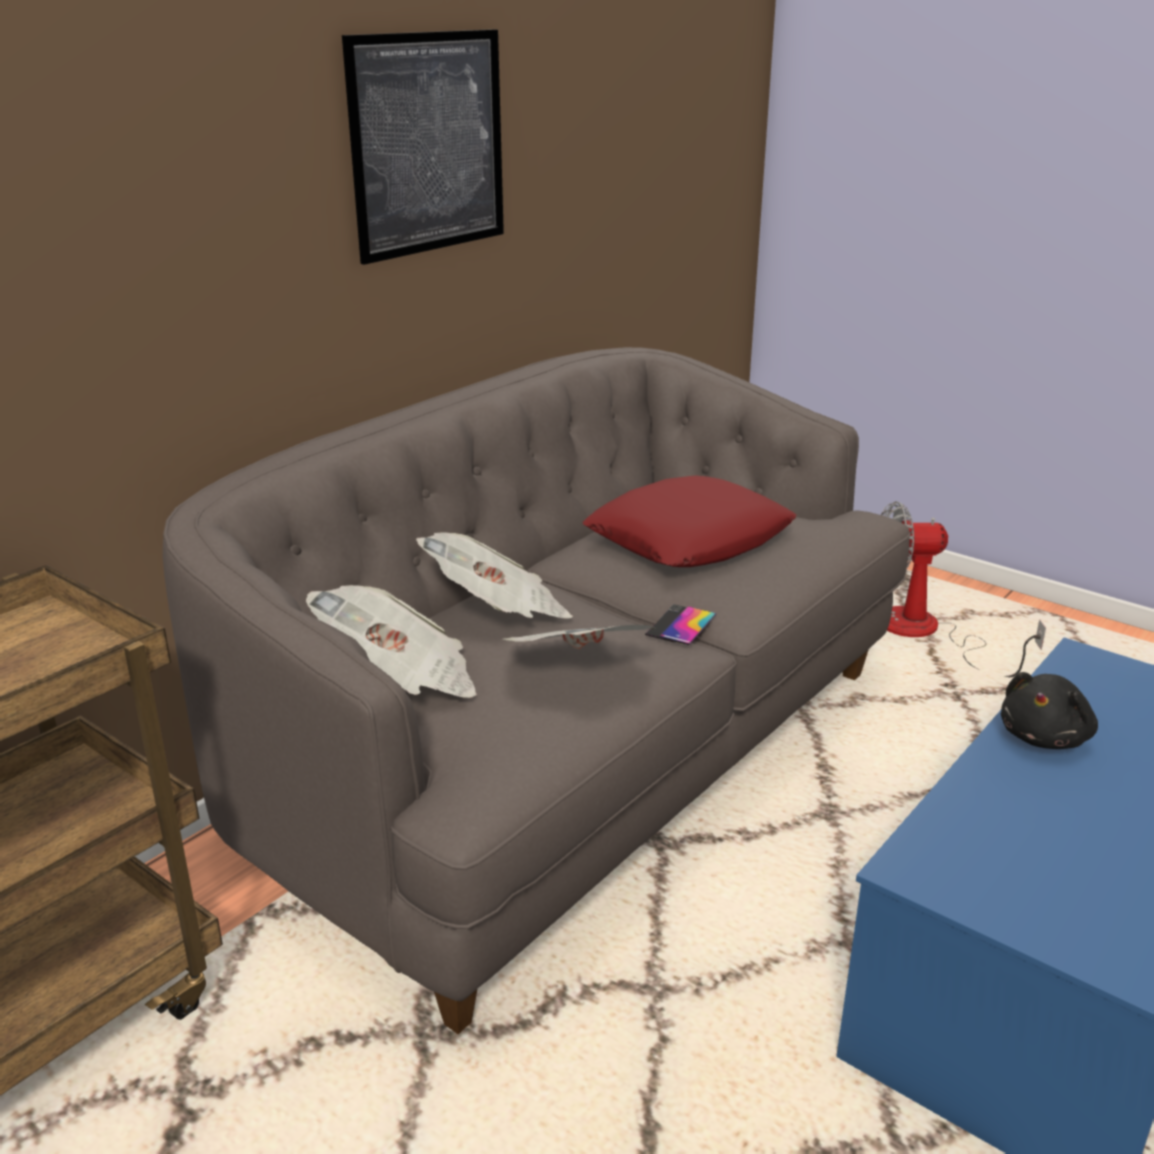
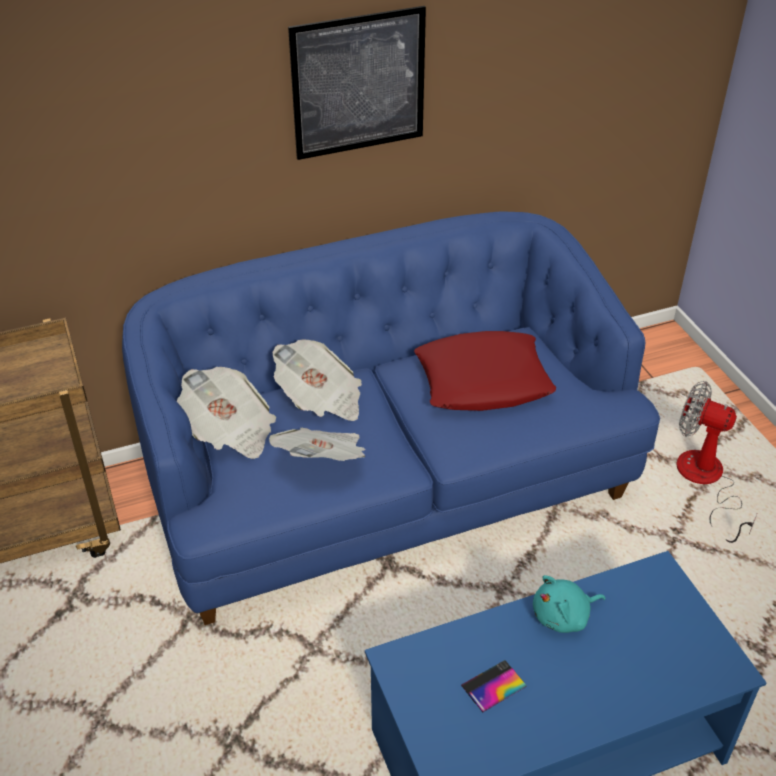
camera: 30 degrees right, 15 degrees up
grey sofa [163,347,911,1034] -> blue sofa [122,211,660,625]
phone [645,604,716,645] -> phone moved to [461,660,527,712]
black plush toy [1001,672,1098,749] -> turquoise plush toy [533,575,606,633]

